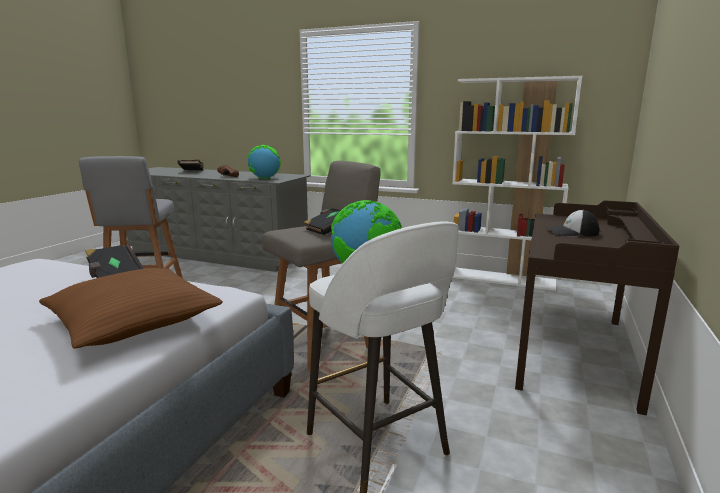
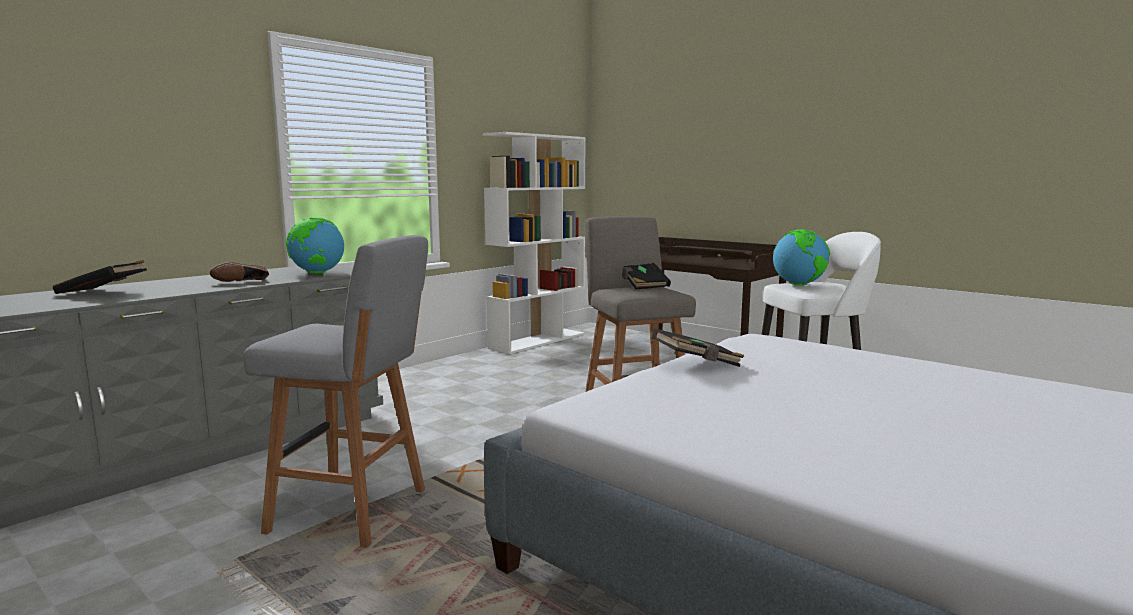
camera: 70 degrees left, 5 degrees down
brown pillow [39,268,223,348] -> none
cap [547,210,599,237] -> none

